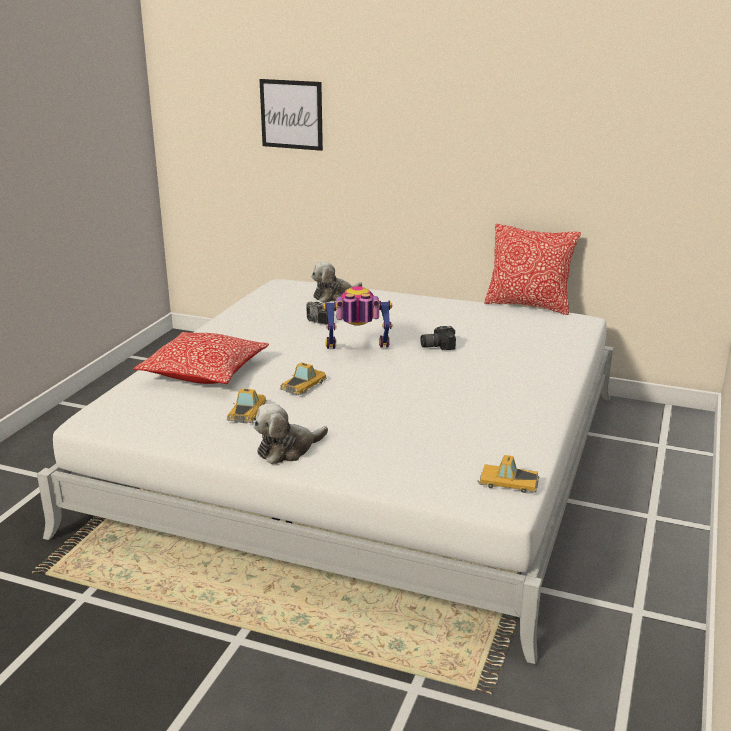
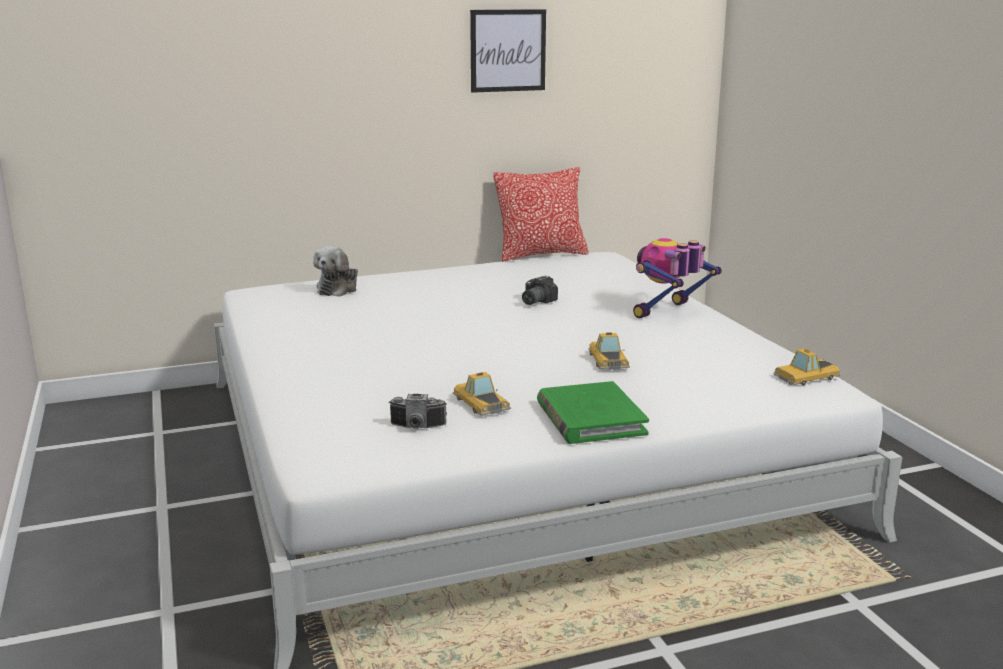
camera: 40 degrees left, 5 degrees down
pillow [134,332,269,384] -> none
plush toy [253,403,328,464] -> green book [537,381,649,444]
picture [260,79,323,151] -> picture moved to [470,9,546,93]
toy car [280,362,327,395] -> toy car moved to [588,332,630,370]
camera [306,302,329,325] -> camera moved to [389,394,447,429]
toy robot [323,286,392,349] -> toy robot moved to [633,238,722,318]

